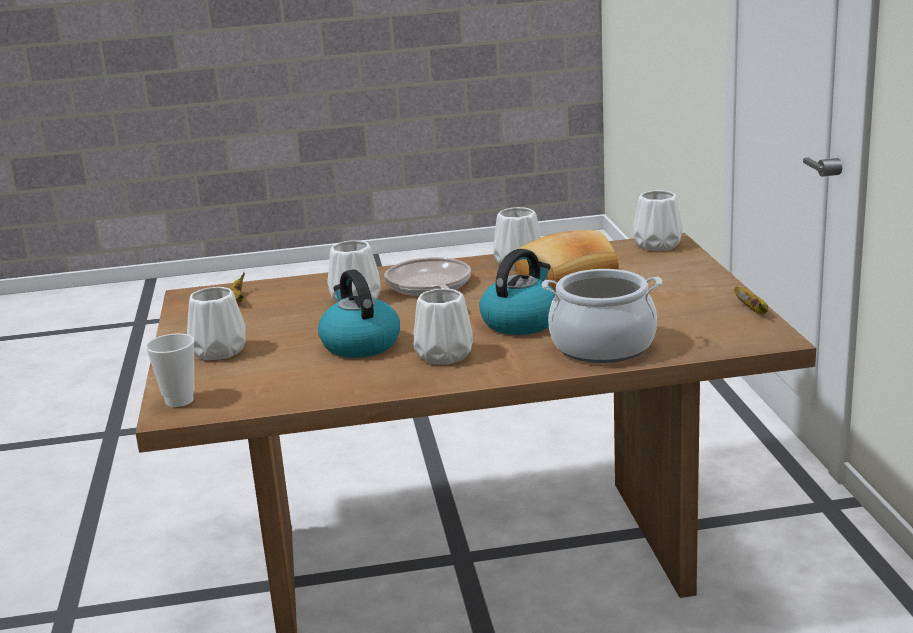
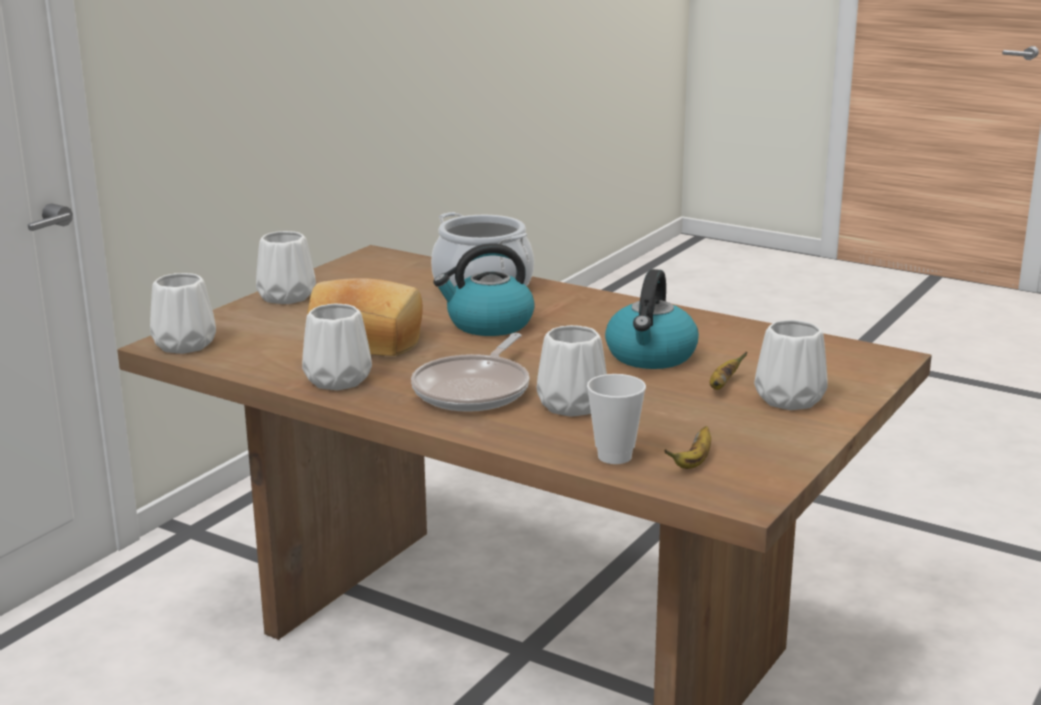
camera: 140 degrees left, 0 degrees up
cup [145,333,194,407] -> cup moved to [587,374,646,464]
white vase [413,288,473,365] -> white vase moved to [256,231,316,304]
banana [734,286,768,314] -> banana moved to [710,352,747,390]

